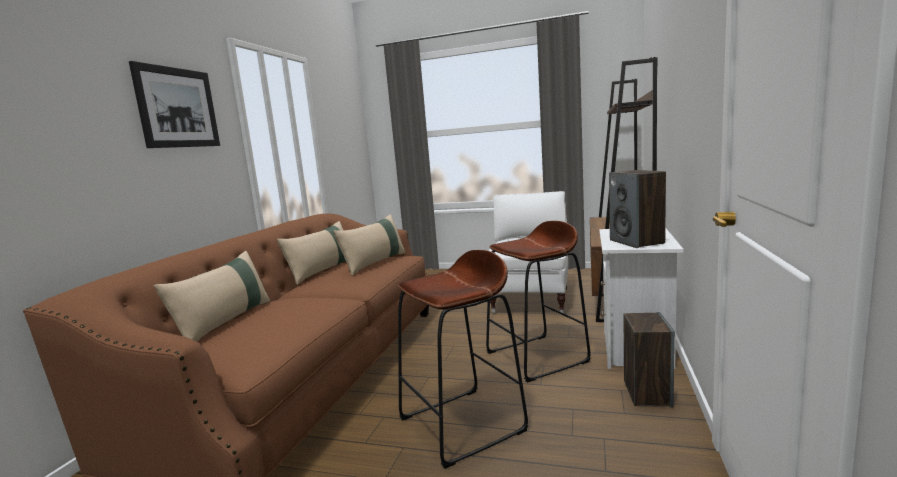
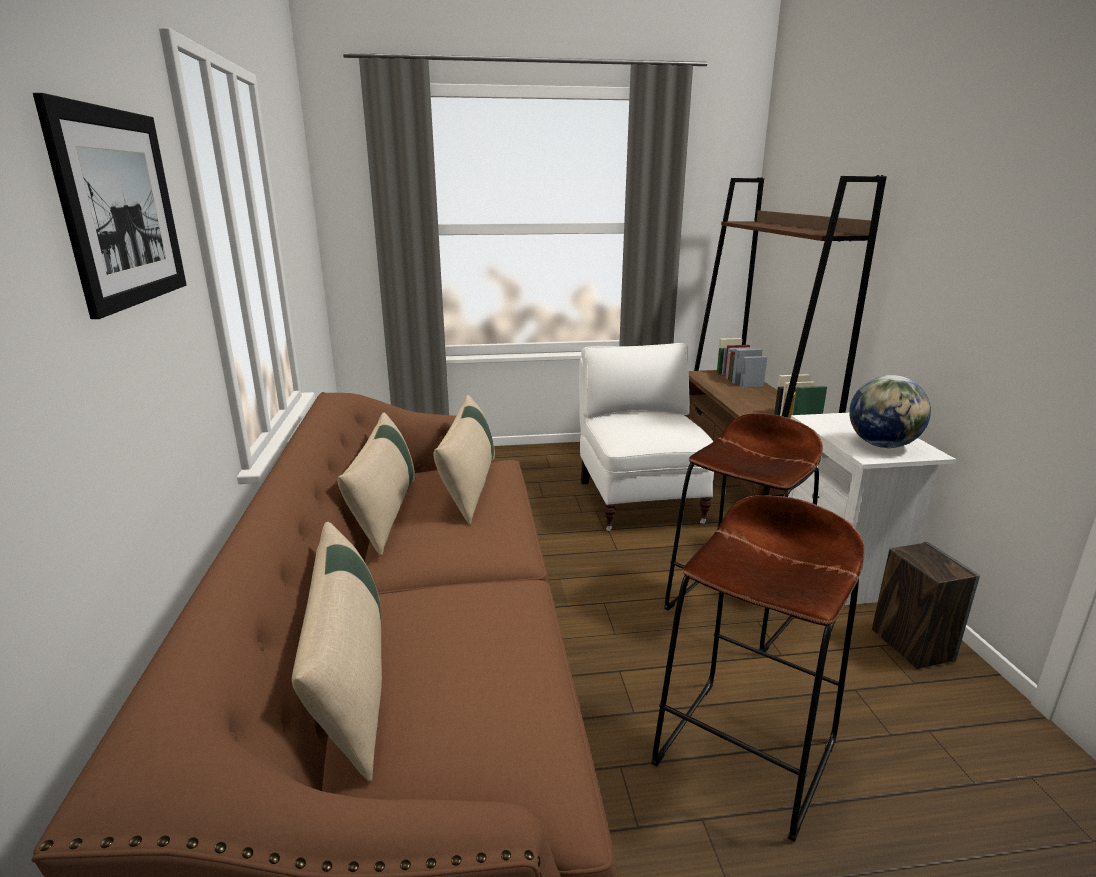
camera: 25 degrees left, 10 degrees up
speaker [609,170,666,248] -> globe [849,375,931,448]

